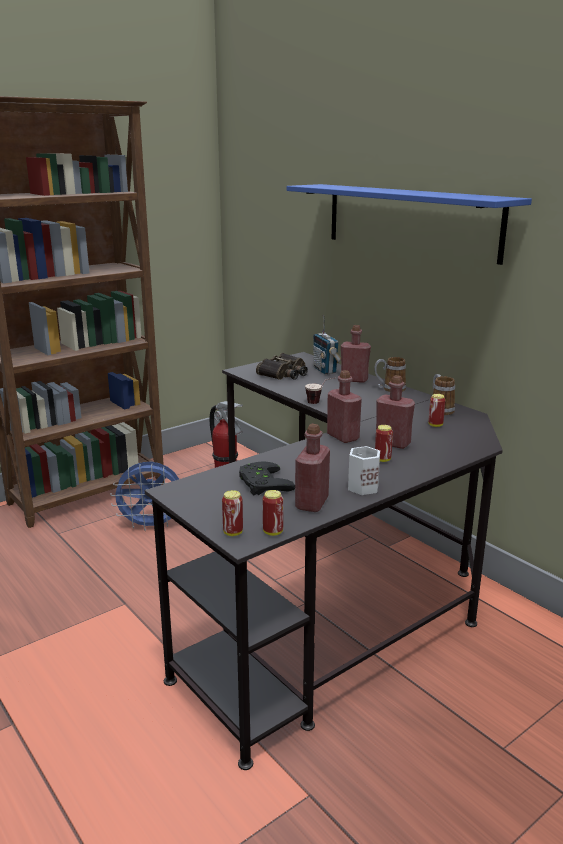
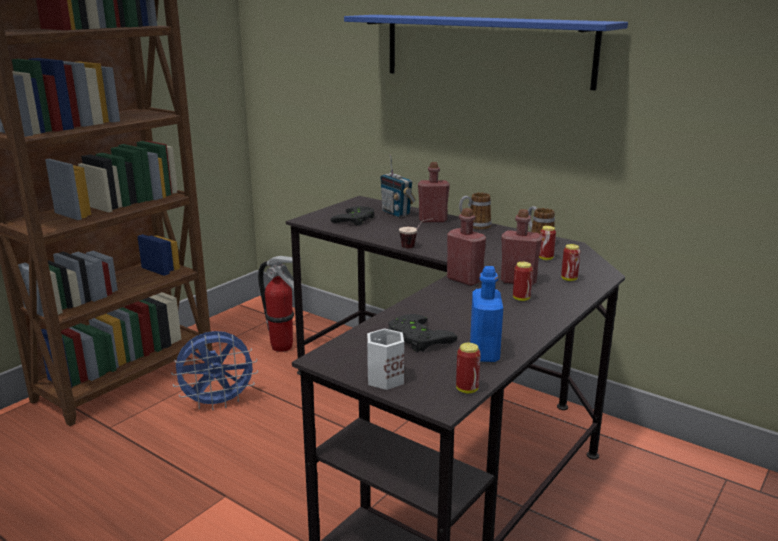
camera: 15 degrees left, 0 degrees up
can [222,490,243,536] -> can moved to [561,244,581,281]
binoculars [256,353,308,380] -> black game controller [331,206,374,226]
red bottle [295,424,330,512] -> blue bottle [470,266,503,362]
white mug [348,446,380,495] -> white mug moved to [367,328,404,390]

